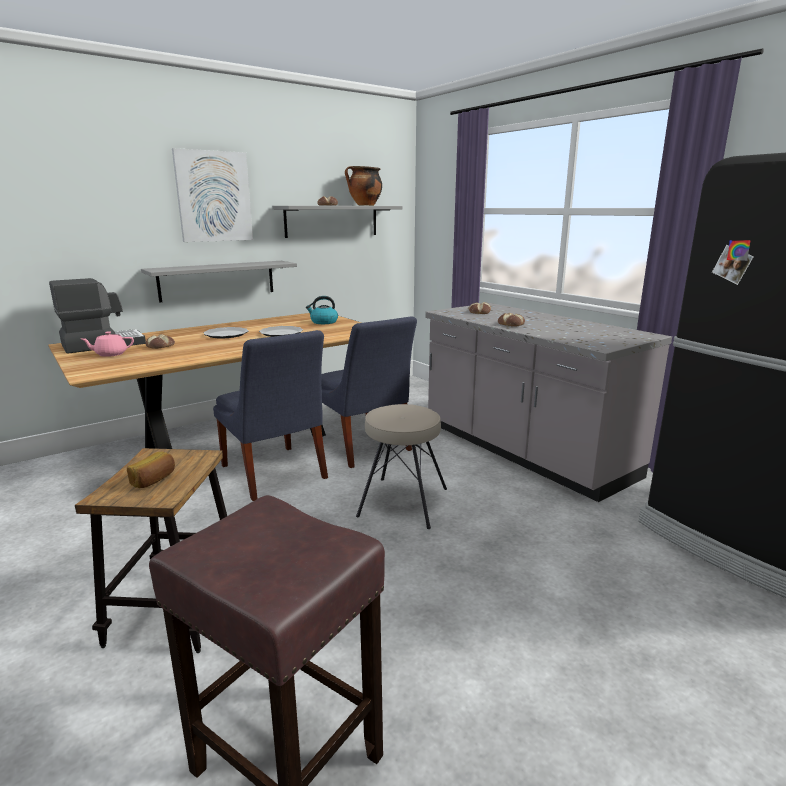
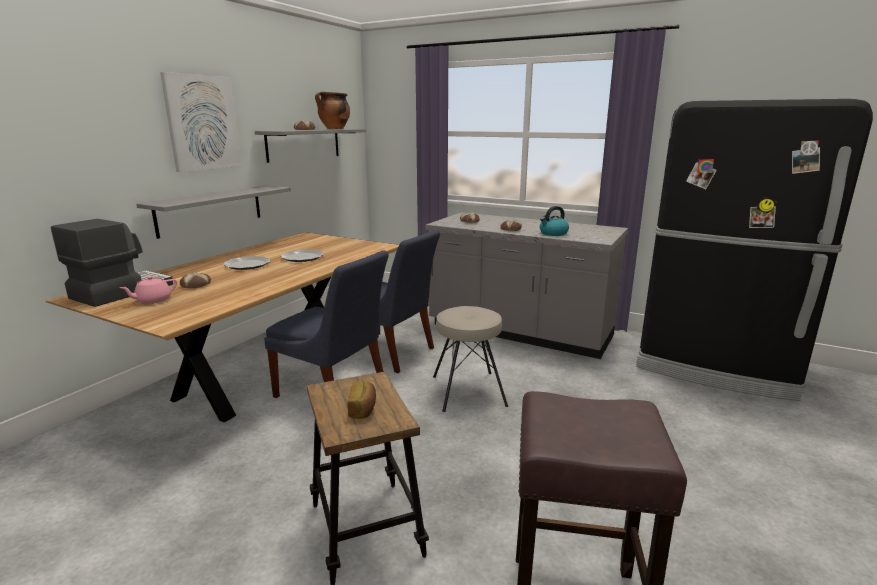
camera: 25 degrees left, 0 degrees up
kettle [306,296,338,324] -> kettle moved to [540,206,569,236]

